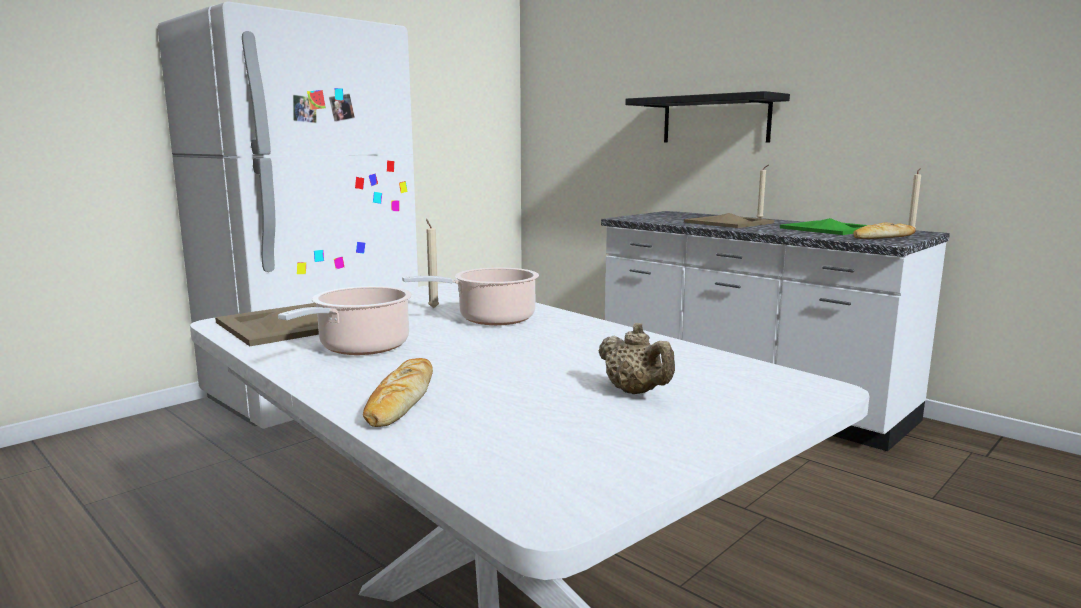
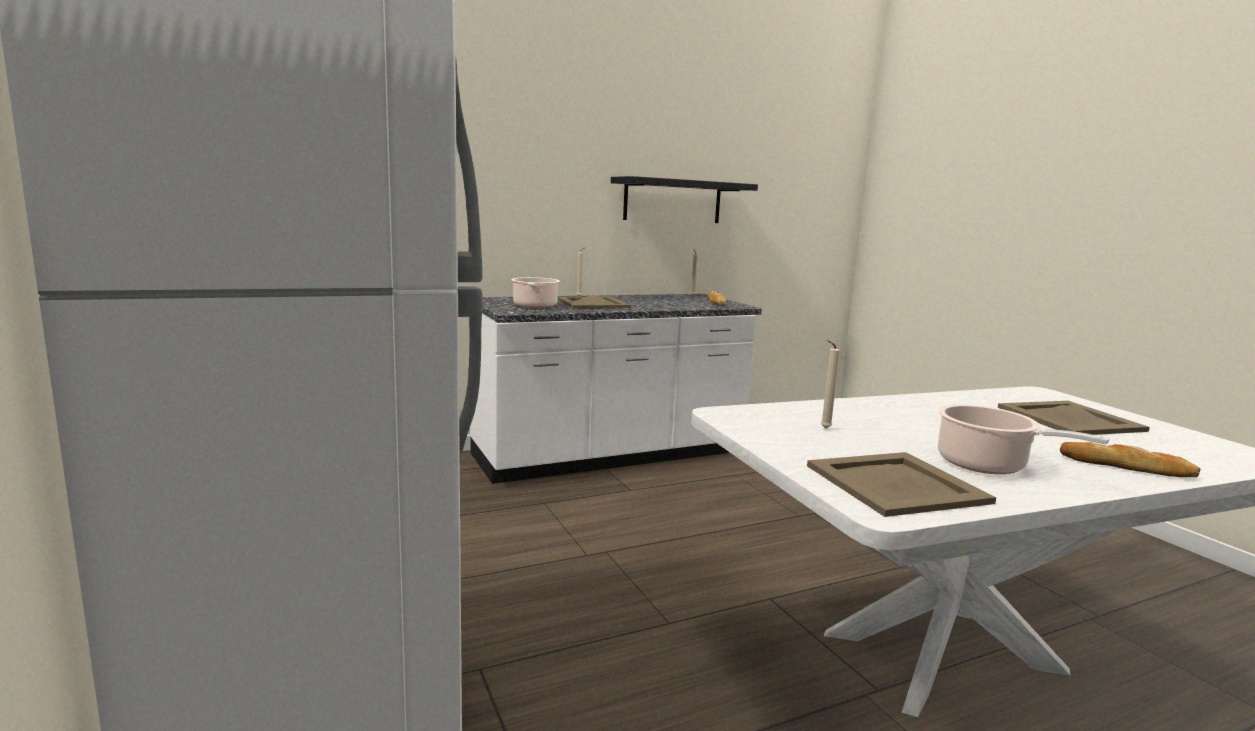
camera: 70 degrees left, 0 degrees up
cooking pot [402,268,539,325] -> cooking pot moved to [511,277,560,308]
beige teapot [598,323,675,394] -> beige tray [998,401,1150,435]
black shelf [625,91,790,142] -> black shelf moved to [611,176,758,223]
green tray [780,218,867,235] -> none

